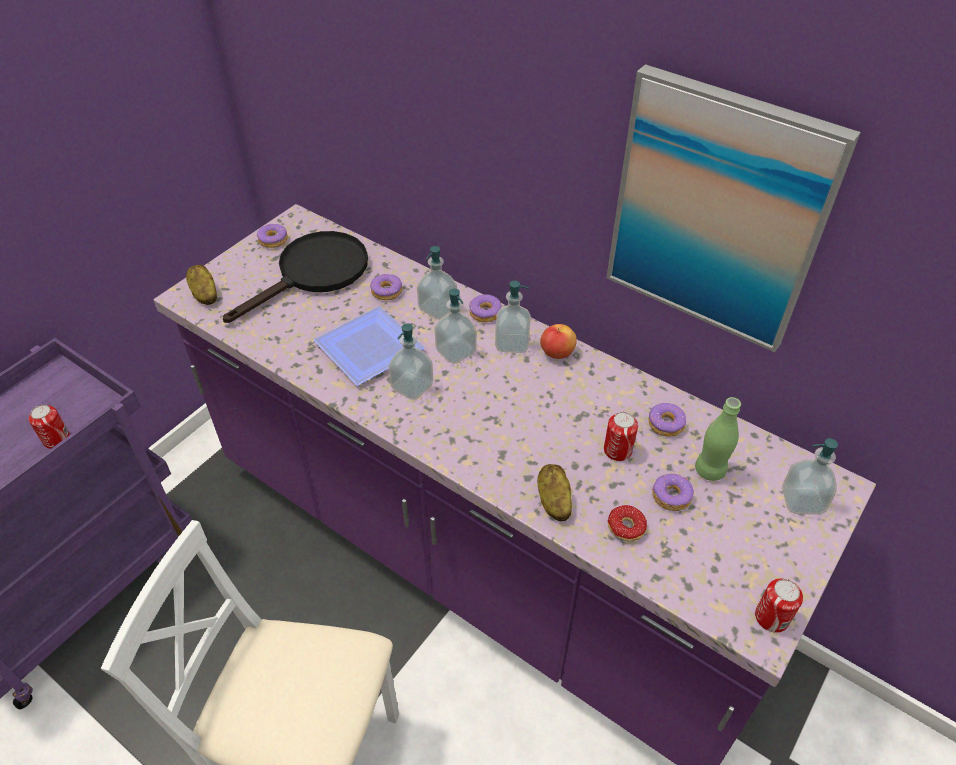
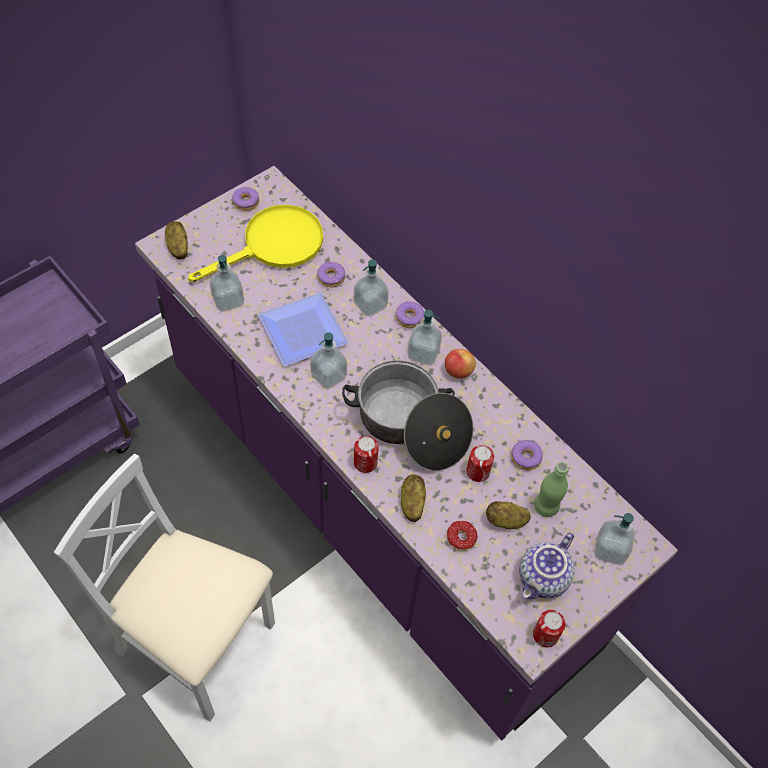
camera: 10 degrees right, 10 degrees up
can [29,405,70,449] -> can moved to [354,436,379,473]
black frying pan [223,231,368,323] -> yellow frying pan [188,205,323,282]
soap dispenser [434,289,477,364] -> soap dispenser moved to [210,255,244,312]
picture [606,64,861,352] -> none
donut [652,474,694,511] -> potato [486,501,531,529]
none -> cooking pot [342,360,474,471]
none -> teapot [519,532,575,599]

